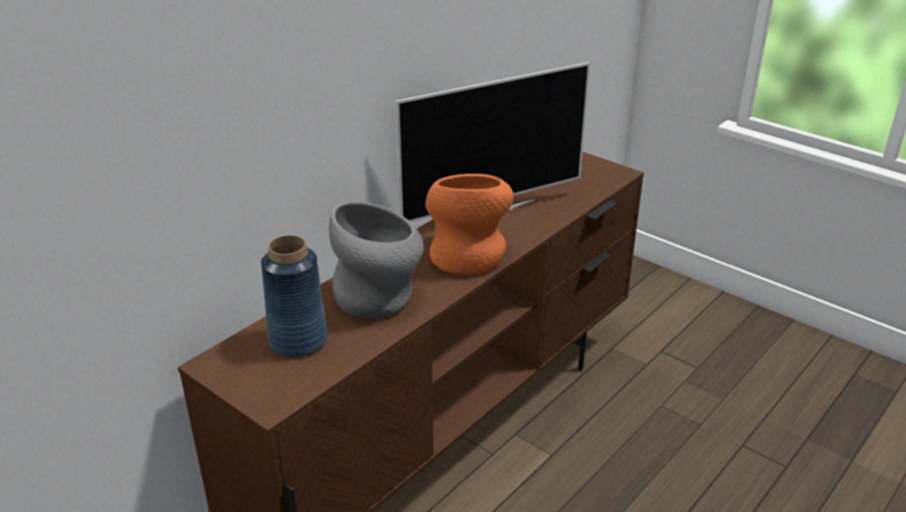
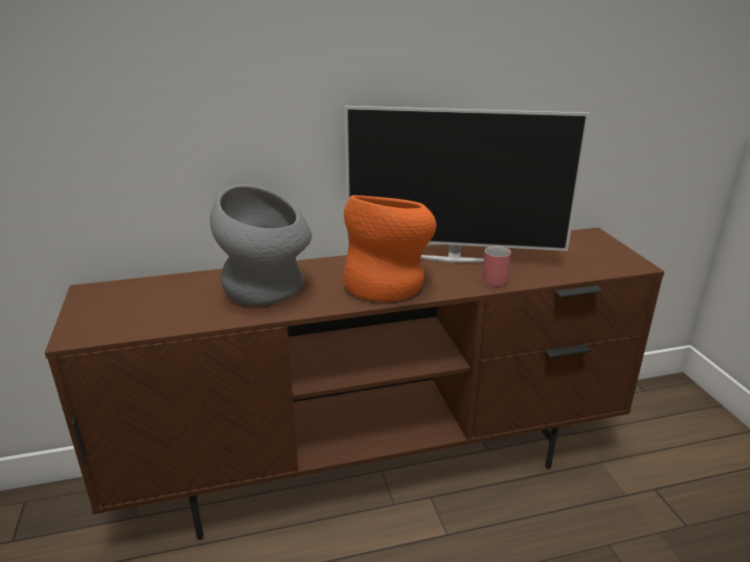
camera: 35 degrees right, 5 degrees down
blue vase [261,235,328,357] -> none
none -> red mug [482,246,511,287]

